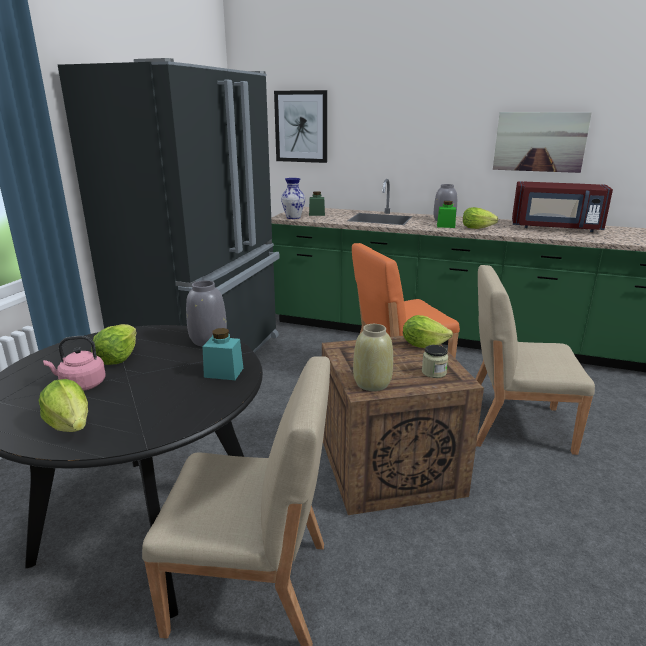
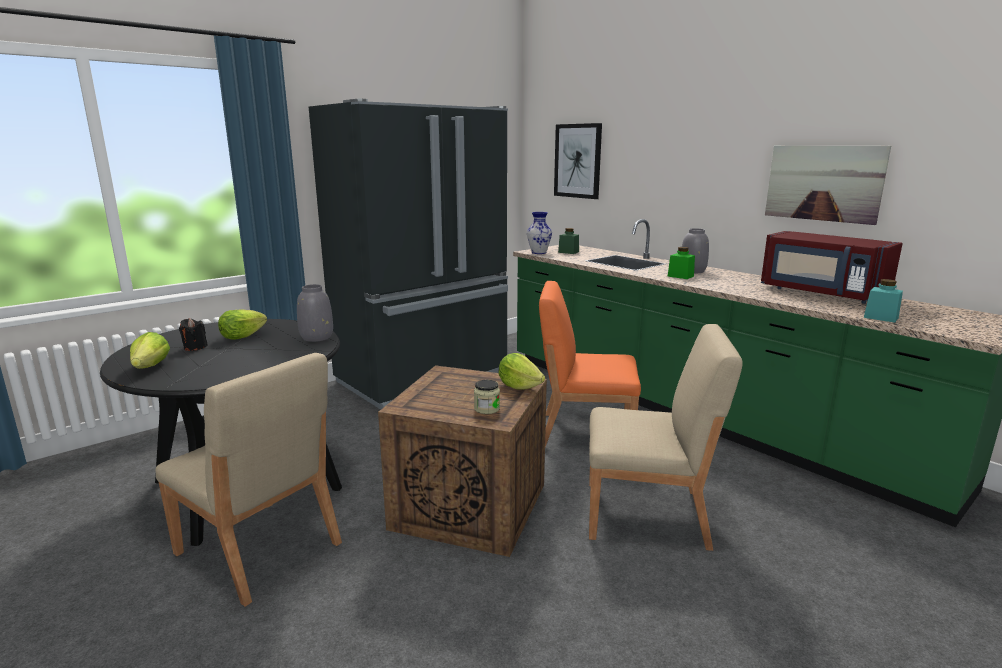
camera: 30 degrees right, 5 degrees down
pink kettle [43,336,106,391] -> black candle [179,318,208,351]
turquoise jar [203,328,243,380] -> turquoise jar moved to [864,279,903,323]
beige vase [353,324,393,391] -> none
lettuce [463,207,498,229] -> none
beige chair [475,265,595,455] -> beige chair turned 150 degrees clockwise [589,324,743,551]

